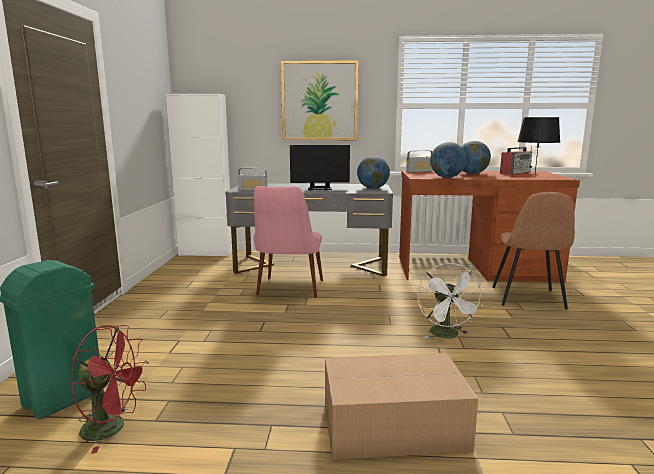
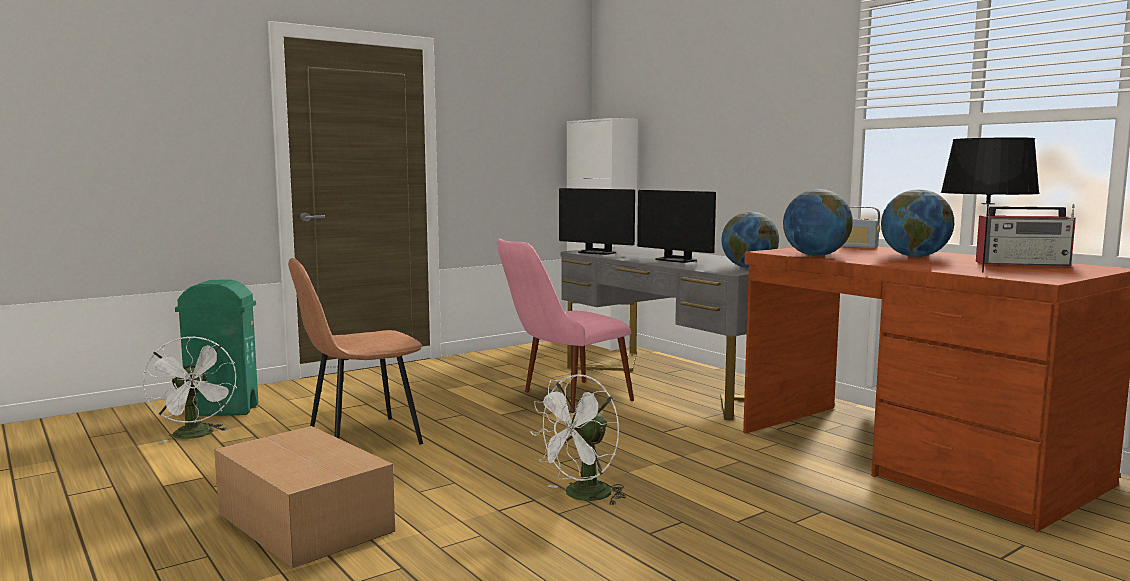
camera: 50 degrees right, 5 degrees down
red fan [71,325,149,454] -> white fan [142,337,237,443]
radio [238,168,268,191] -> monitor [559,188,635,255]
picture [281,60,359,140] -> none
brown chair [492,192,575,309] -> brown chair moved to [288,258,423,445]

